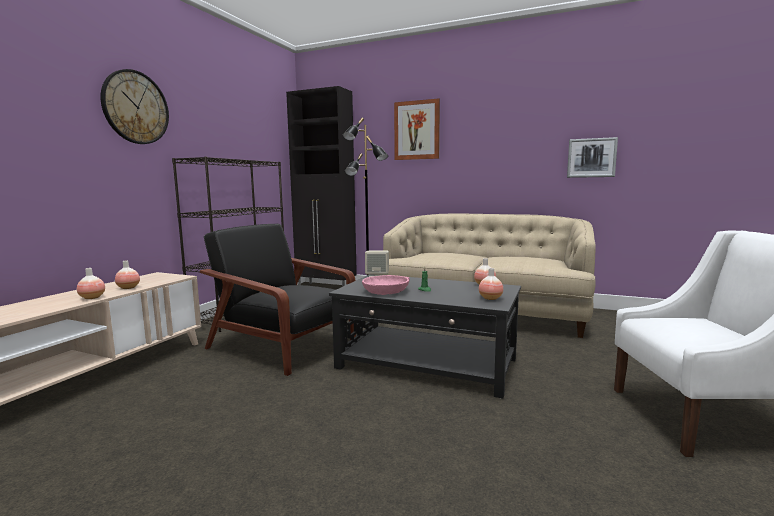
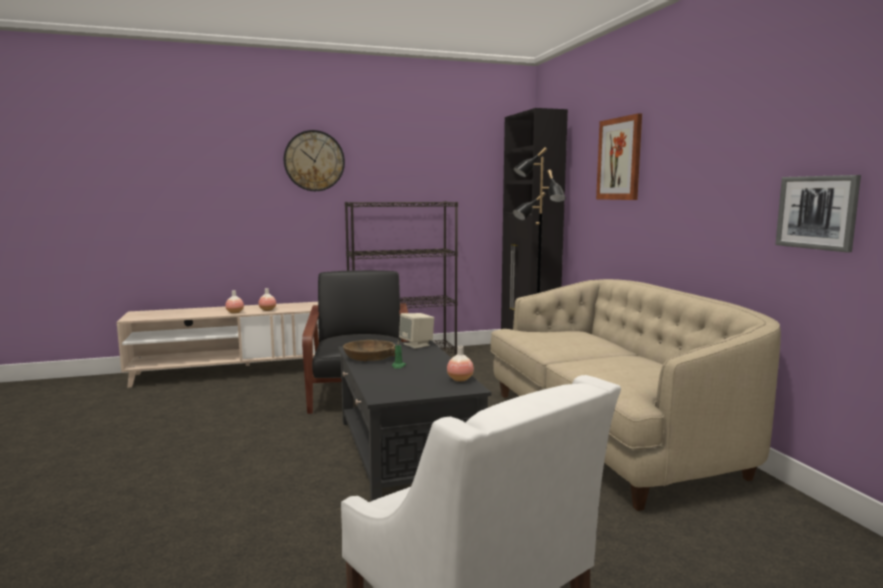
camera: 50 degrees right, 0 degrees up
pink bowl [362,275,410,295] -> brown bowl [343,340,395,361]
vase [479,268,503,300] -> none

